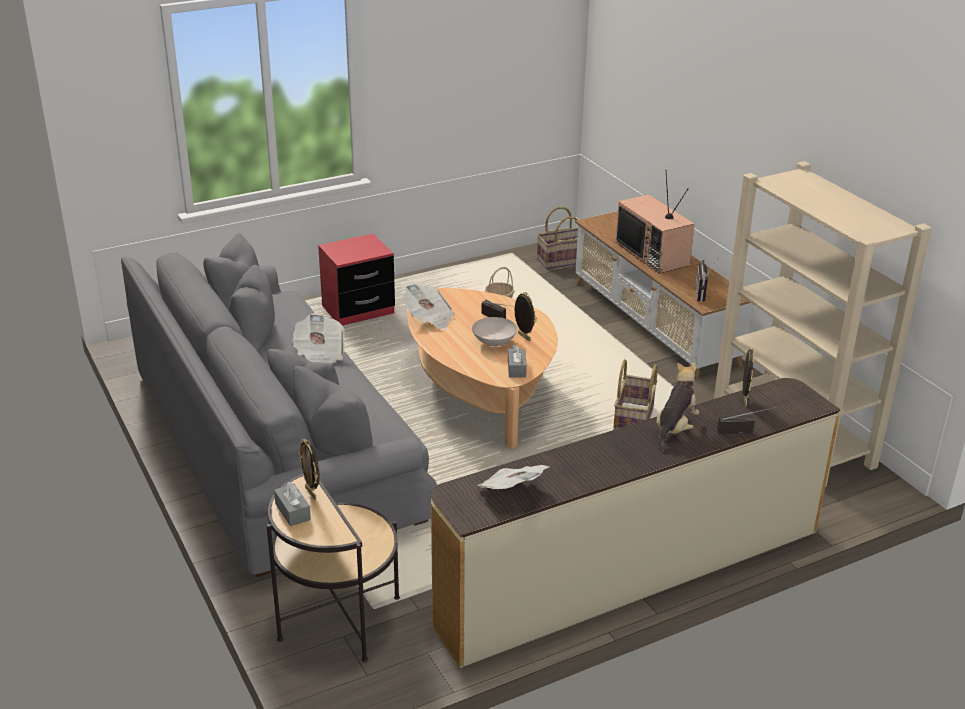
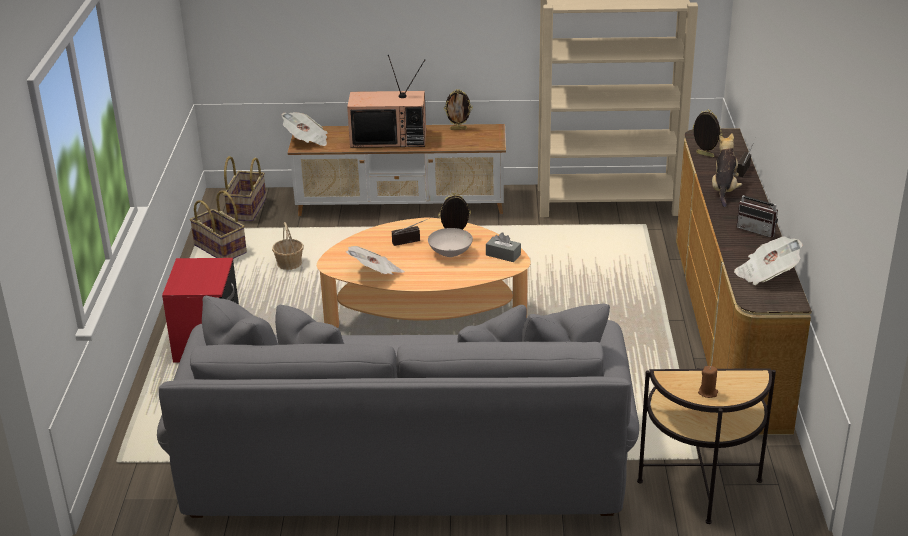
camera: 60 degrees left, 0 degrees up
grey tissue box [274,482,311,526] -> brown candle [698,366,718,398]
newspaper [292,313,345,363] -> newspaper moved to [282,112,328,146]
picture frame [299,439,319,500] -> picture frame moved to [444,89,473,130]
basket [613,359,658,430] -> basket moved to [190,190,247,259]
plush toy [657,363,699,452] -> plush toy turned 45 degrees clockwise [712,133,742,207]
radio [695,259,717,302] -> radio moved to [737,186,778,238]

